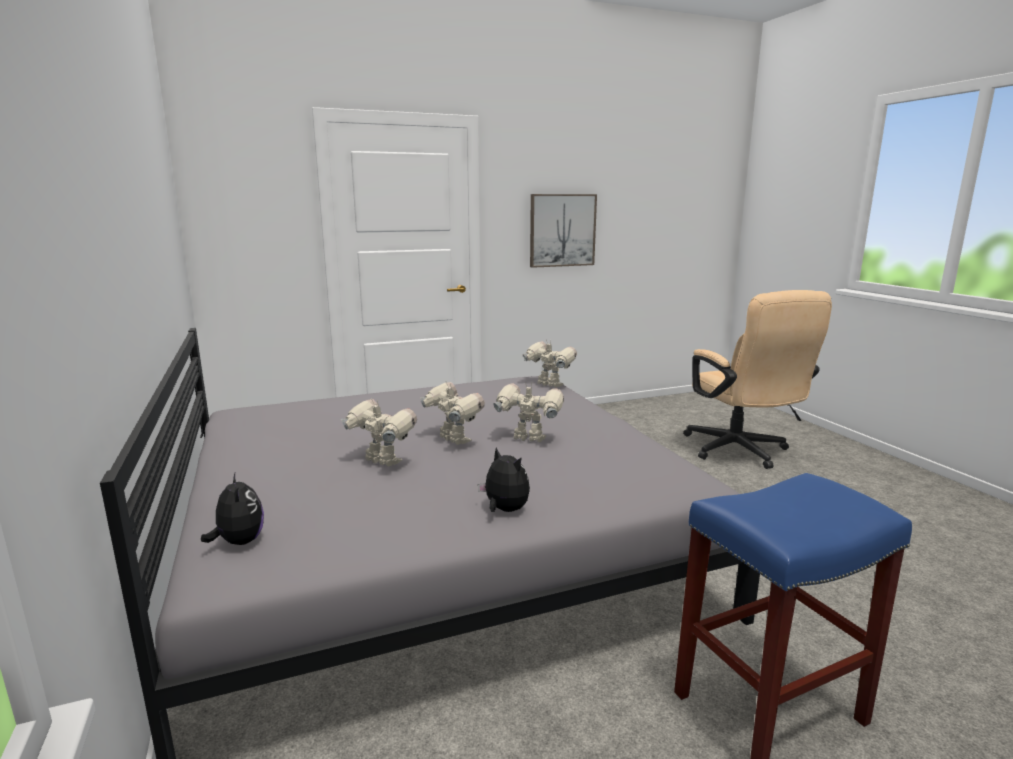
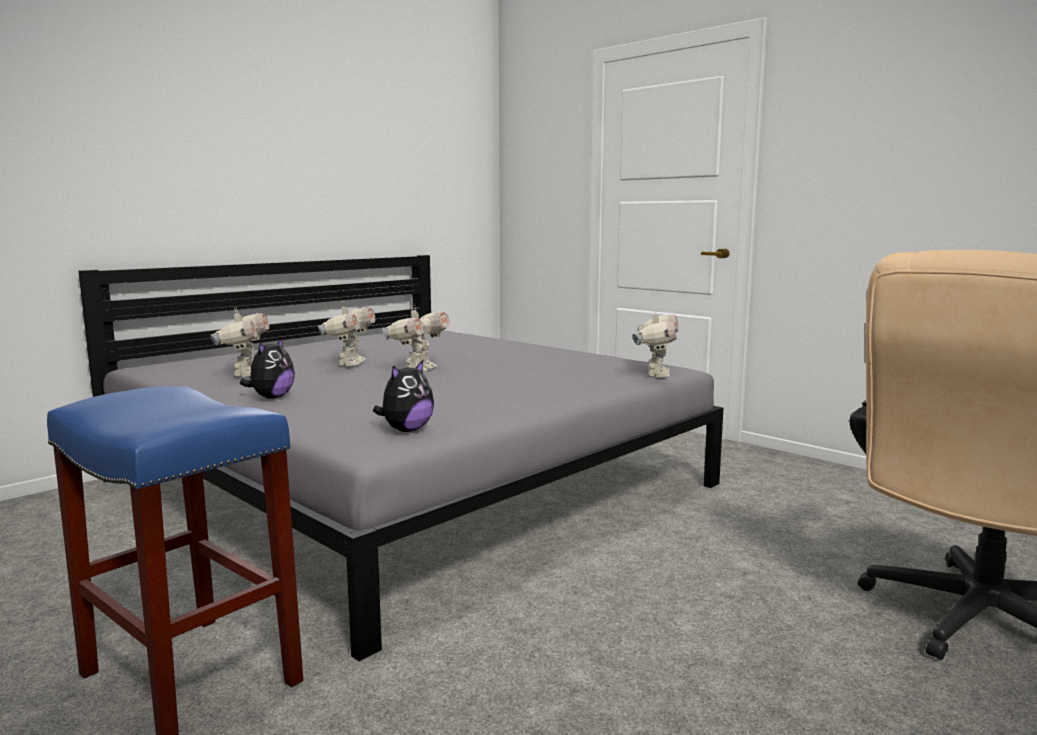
camera: 65 degrees right, 5 degrees down
plush toy [201,473,264,545] -> plush toy moved to [373,360,434,432]
toy robot [493,382,564,442] -> toy robot moved to [210,308,269,377]
picture [530,194,597,268] -> none

